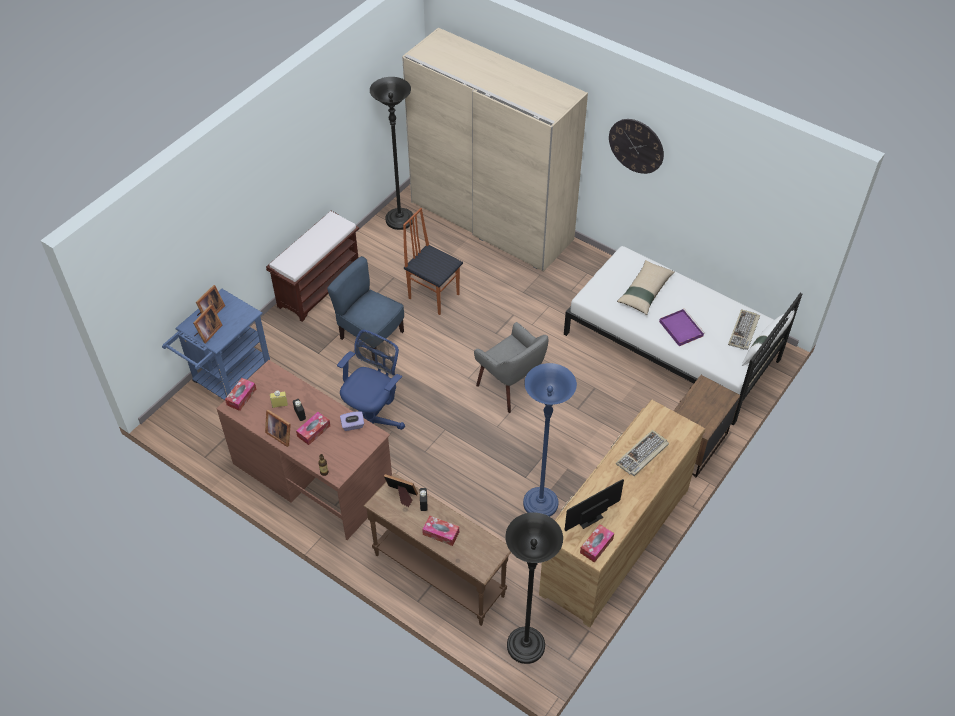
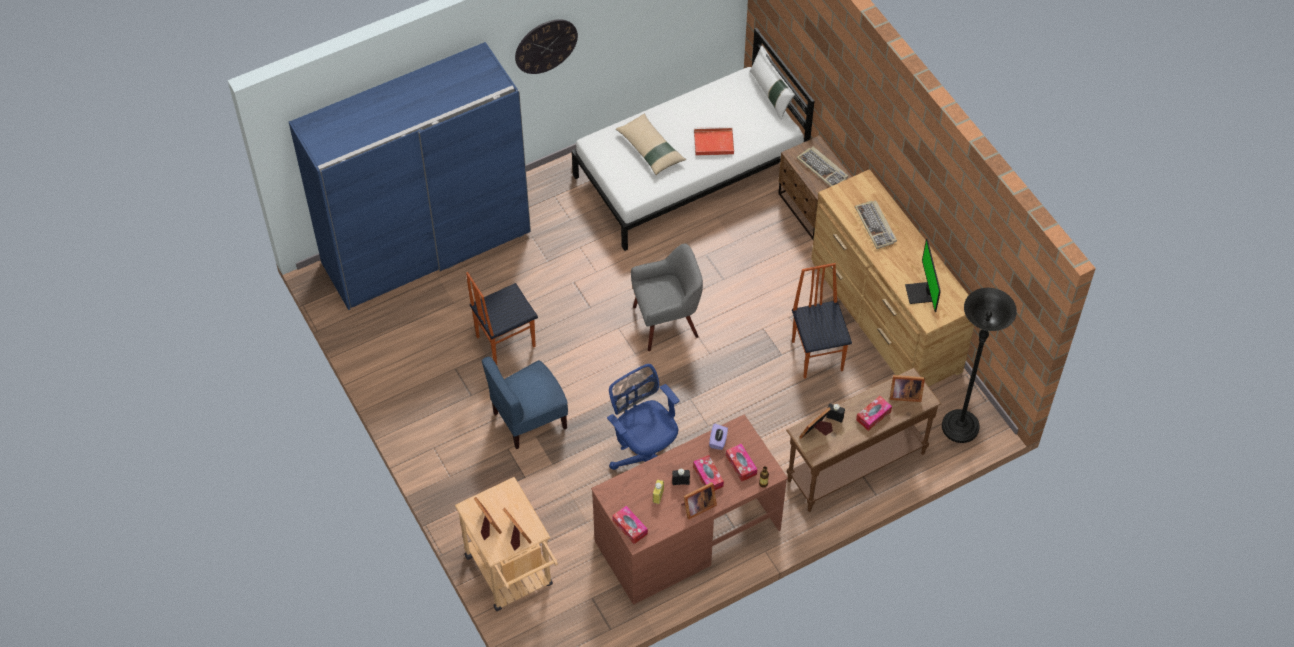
camera: 65 degrees left, 5 degrees up
blue cart [162,289,270,400] -> beige cart [455,477,558,611]
brown bench [266,211,359,322] -> none
black floor lamp [370,77,413,230] -> none
beige wardrobe [402,27,588,272] -> blue wardrobe [289,42,531,310]
blue floor lamp [523,363,577,517] -> chair [792,263,852,379]
tissue box [580,524,614,563] -> tissue box moved to [726,443,757,482]
purple tray [659,309,705,346] -> red tray [694,127,734,156]
keyboard [728,309,760,350] -> keyboard moved to [797,146,848,187]
none -> picture frame [890,375,925,402]

